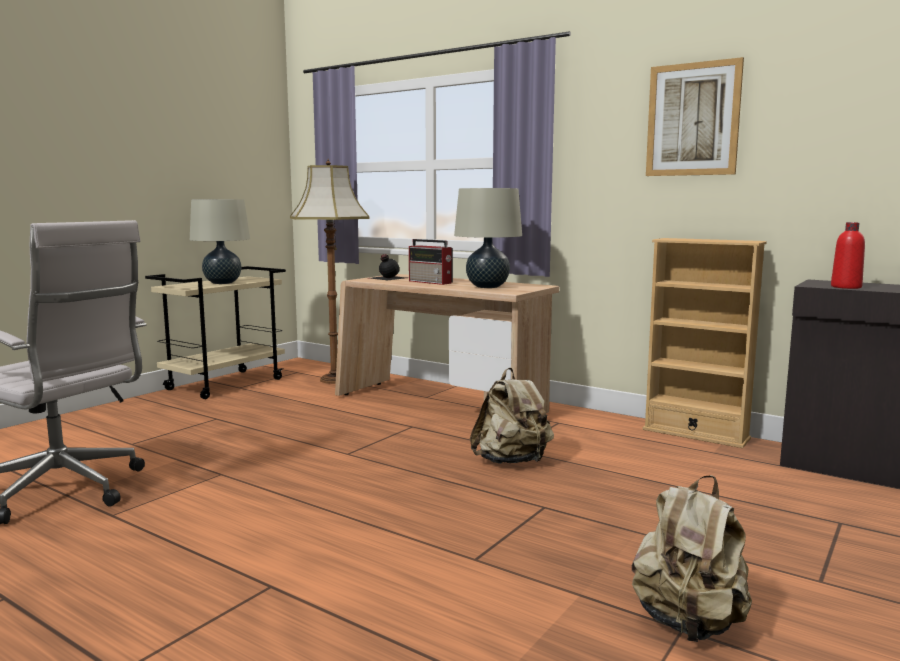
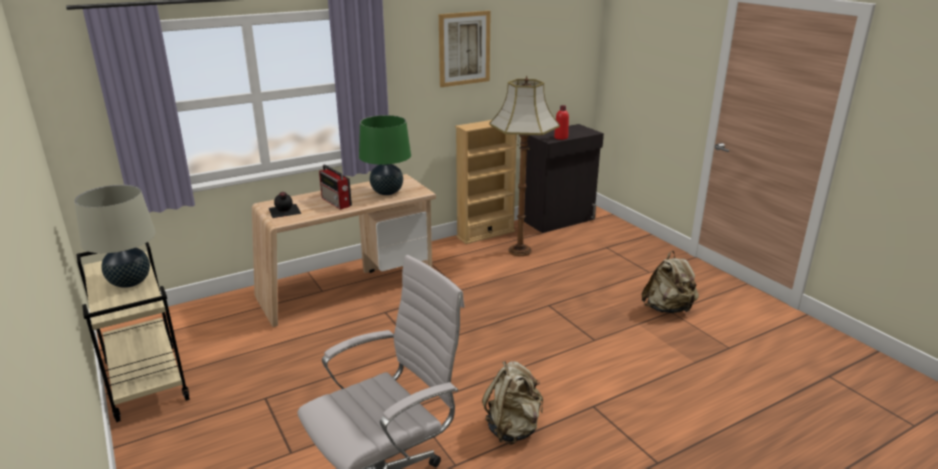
camera: 65 degrees left, 15 degrees up
floor lamp [290,159,370,384] -> floor lamp moved to [489,76,560,256]
radio [409,239,453,285] -> radio turned 75 degrees clockwise [319,165,352,210]
beige table lamp [454,188,522,288] -> green table lamp [359,115,411,195]
beige backpack [470,368,554,464] -> beige backpack moved to [482,361,543,445]

